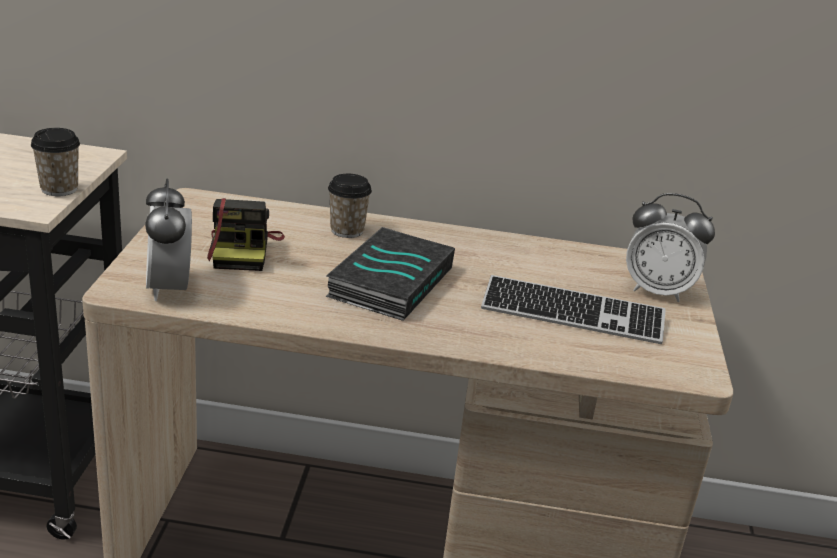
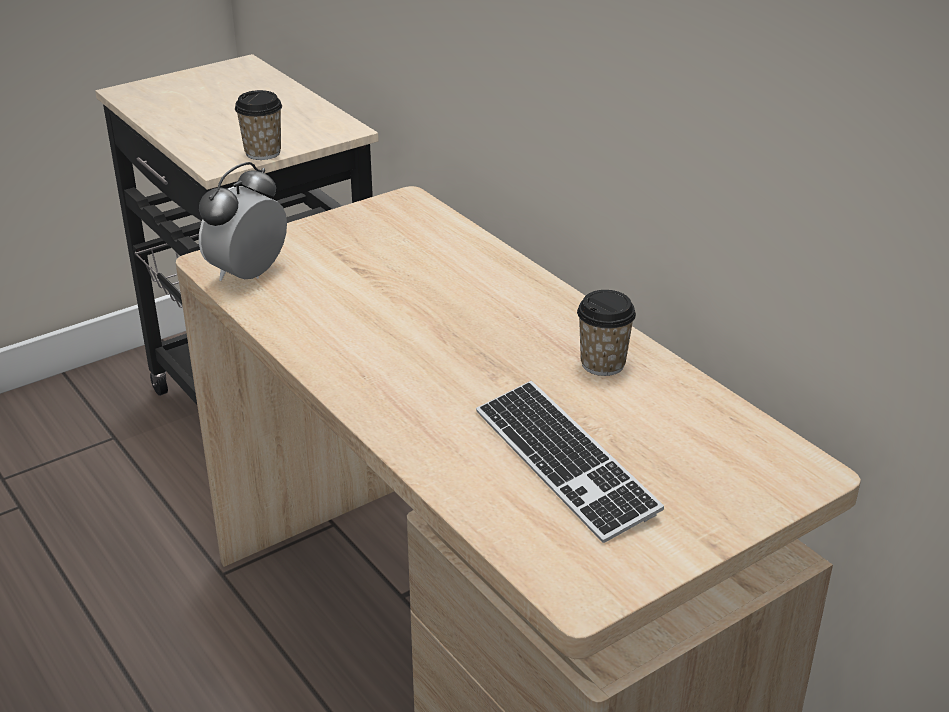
camera: 50 degrees right, 5 degrees up
camera [207,198,285,271] -> none
book [326,227,455,321] -> none
cup [328,174,372,238] -> cup moved to [577,290,636,376]
alarm clock [626,193,715,302] -> none

